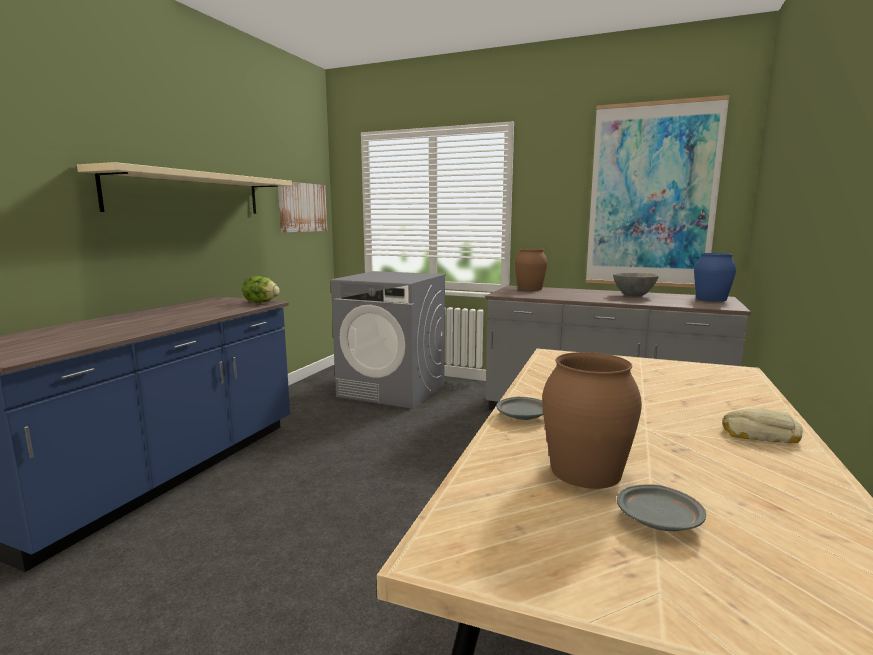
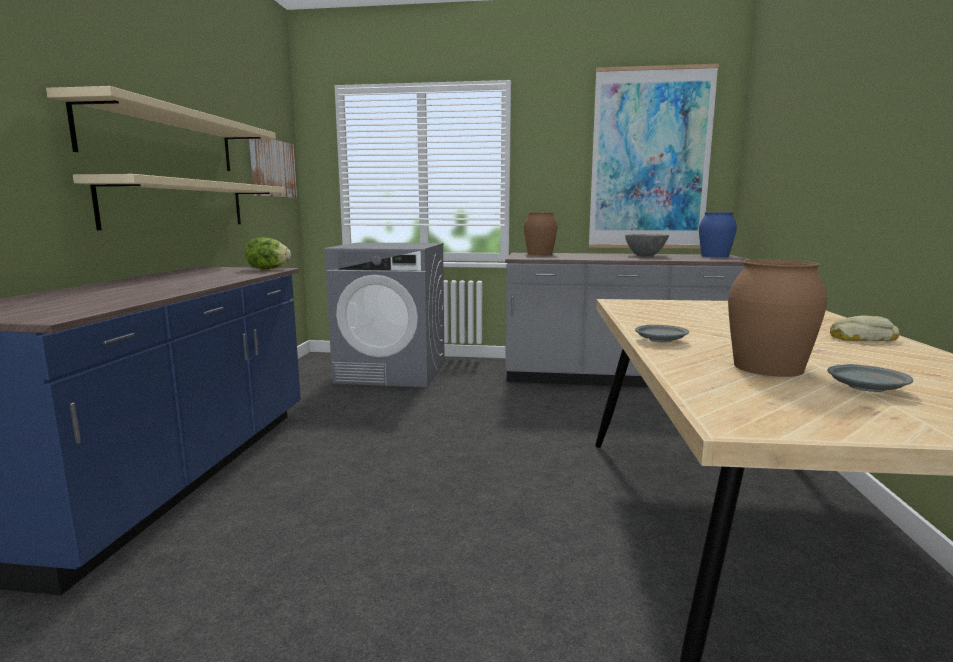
camera: 15 degrees left, 0 degrees up
none -> beige shelf [73,174,284,230]

